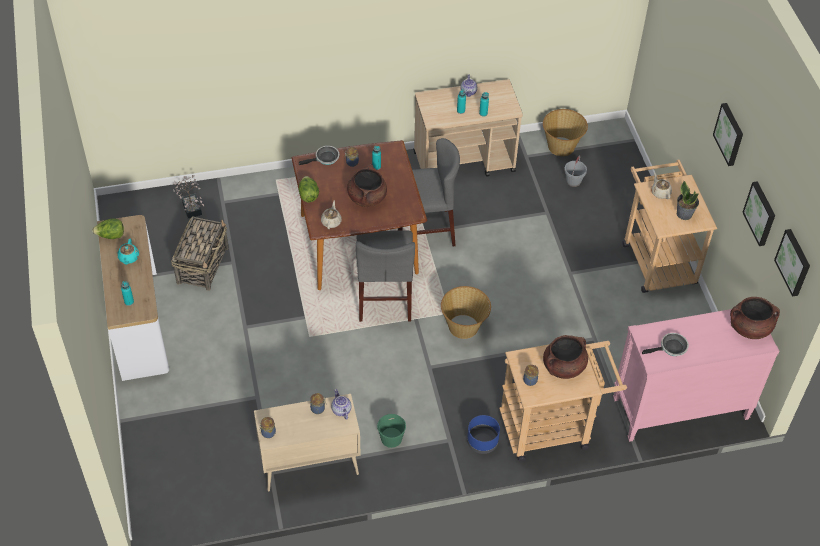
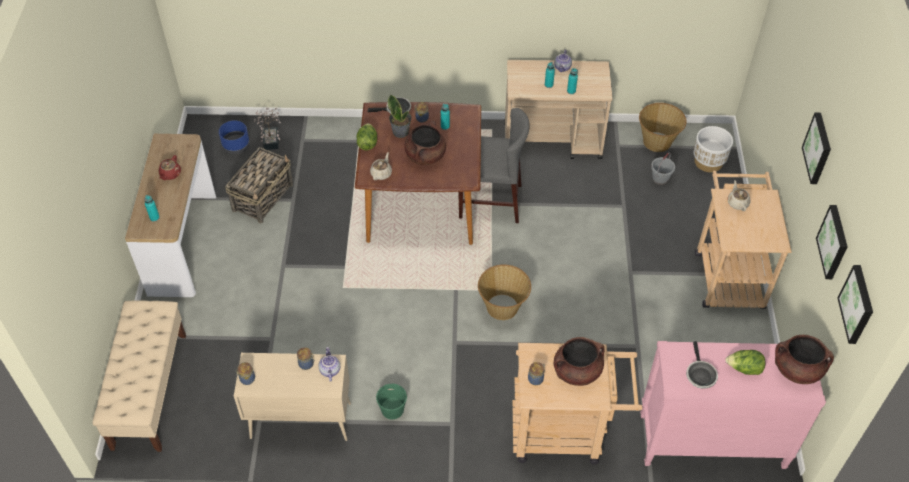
camera: 15 degrees right, 0 degrees up
lettuce [92,218,124,239] -> lettuce moved to [725,350,766,375]
turquoise teapot [118,239,139,265] -> red teapot [159,155,181,180]
grey chair [356,231,415,322] -> none
blue planter [467,415,500,454] -> blue planter moved to [219,120,250,154]
frying pan [642,333,689,356] -> frying pan turned 90 degrees clockwise [686,341,718,389]
potted plant [677,181,699,220] -> potted plant moved to [388,94,411,138]
none -> beige bench [92,301,186,452]
none -> white planter [694,126,733,172]

